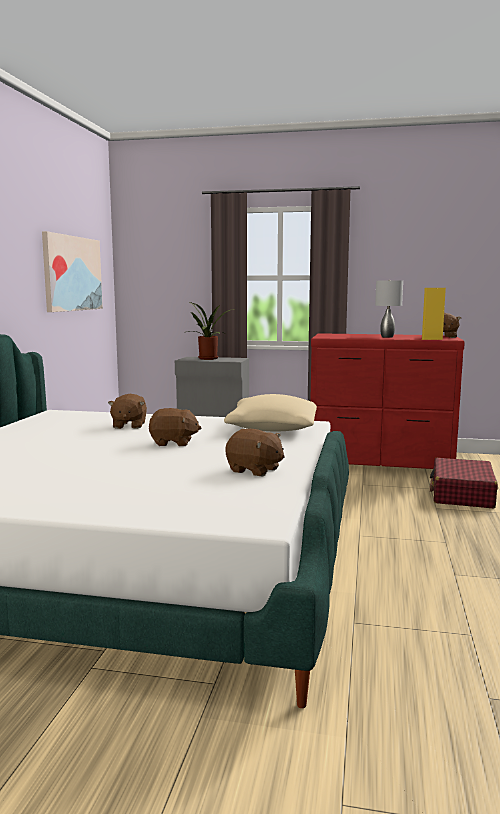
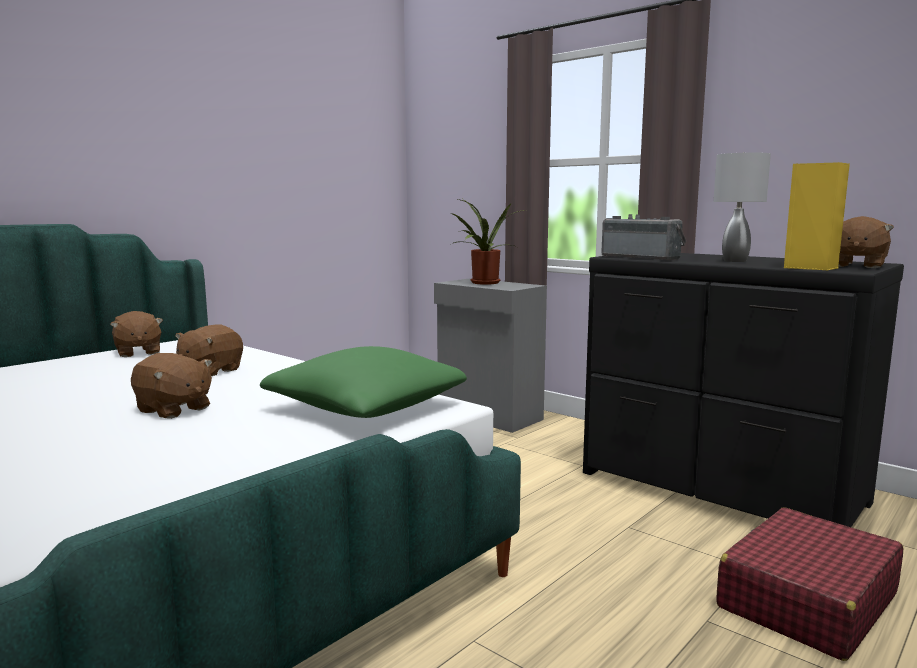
camera: 30 degrees right, 0 degrees up
picture [42,231,103,312] -> none
beige pillow [224,394,317,431] -> green pillow [260,346,467,418]
brown plush toy [225,429,285,477] -> brown plush toy moved to [110,311,163,357]
red dresser [310,333,465,469] -> black dresser [583,253,904,527]
none -> radio [601,214,687,261]

